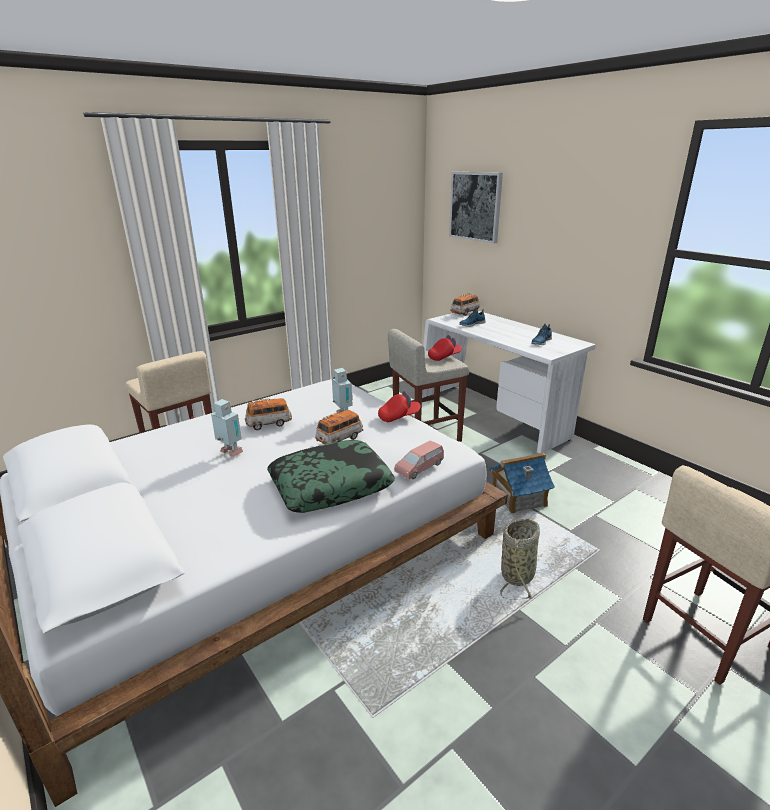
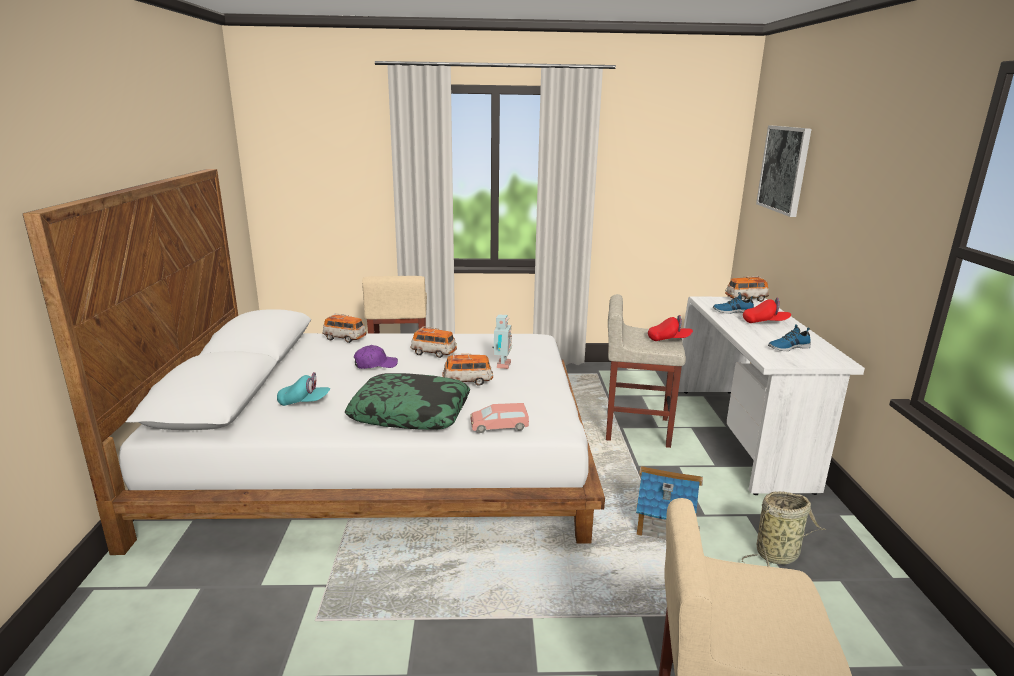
camera: 35 degrees right, 5 degrees down
toy robot [211,399,243,457] -> purple cap [354,345,398,369]
red cap [378,391,421,422] -> red cap moved to [743,297,791,323]
basket [500,518,540,600] -> basket moved to [742,491,826,567]
none -> turquoise cap [277,372,330,406]
none -> toy car [322,313,367,343]

